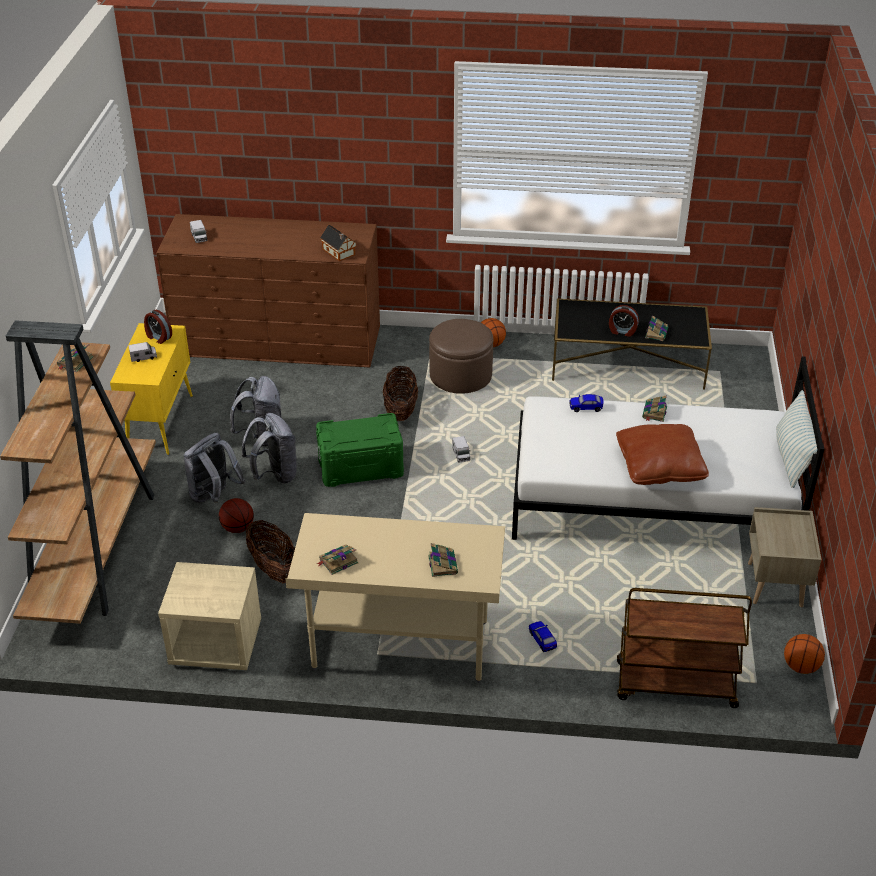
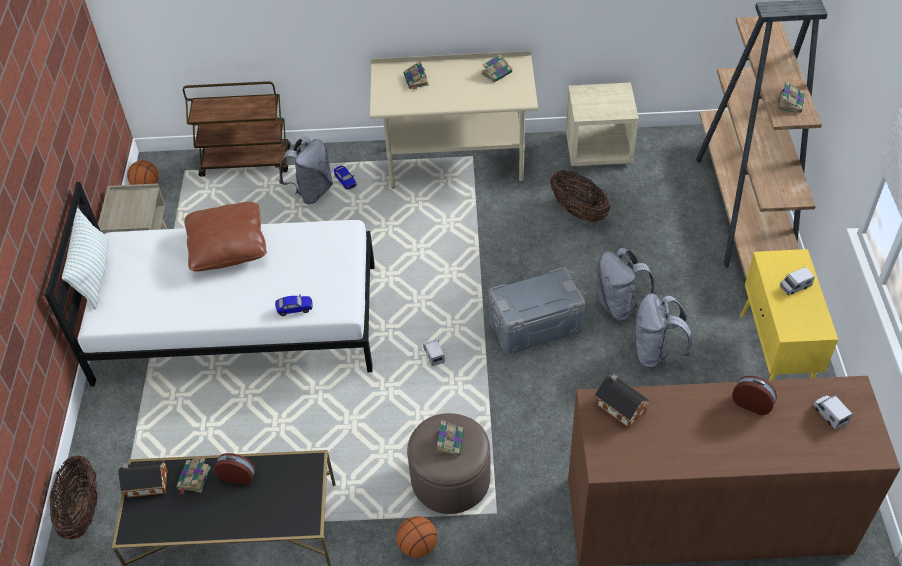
camera: 175 degrees right, 10 degrees up
alarm clock [144,310,172,344] -> alarm clock moved to [732,376,777,415]
grey backpack [183,433,246,503] -> grey backpack moved to [279,136,333,204]
basketball [219,498,254,533] -> none
green storage box [316,413,404,487] -> grey storage box [489,267,585,354]
basket [383,366,418,421] -> basket moved to [50,456,98,540]
book [642,395,667,422] -> book moved to [435,420,464,456]
none -> toy house [118,461,168,498]

